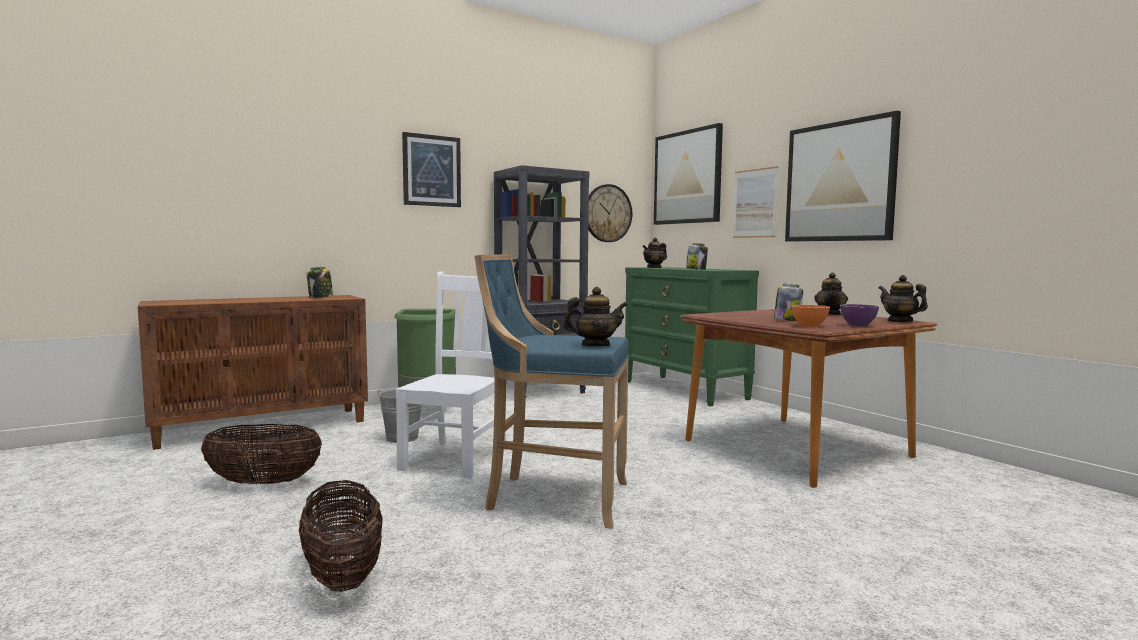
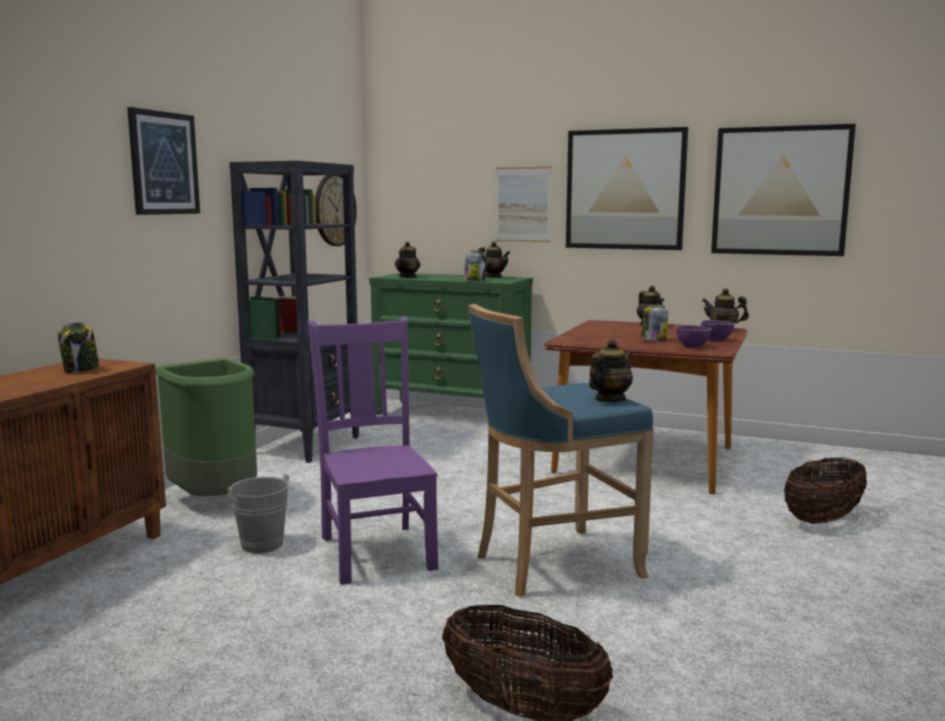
camera: 35 degrees left, 5 degrees up
basket [201,424,322,485] -> basket moved to [784,458,867,524]
white chair [395,271,506,479] -> purple chair [308,316,438,585]
picture [654,123,723,225] -> picture moved to [711,124,856,256]
orange bowl [792,305,830,327] -> purple bowl [676,325,711,348]
none -> teapot [478,241,510,277]

